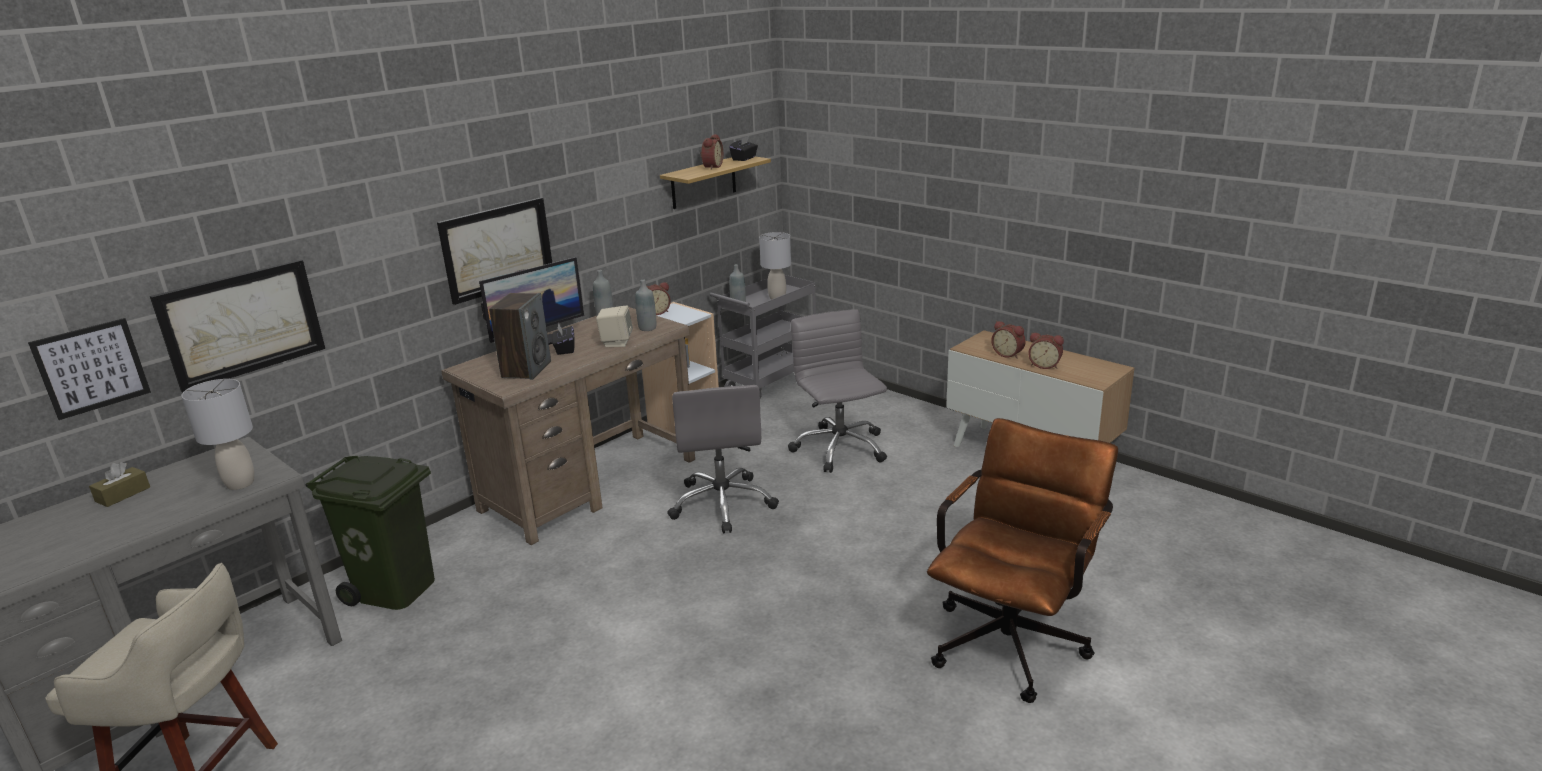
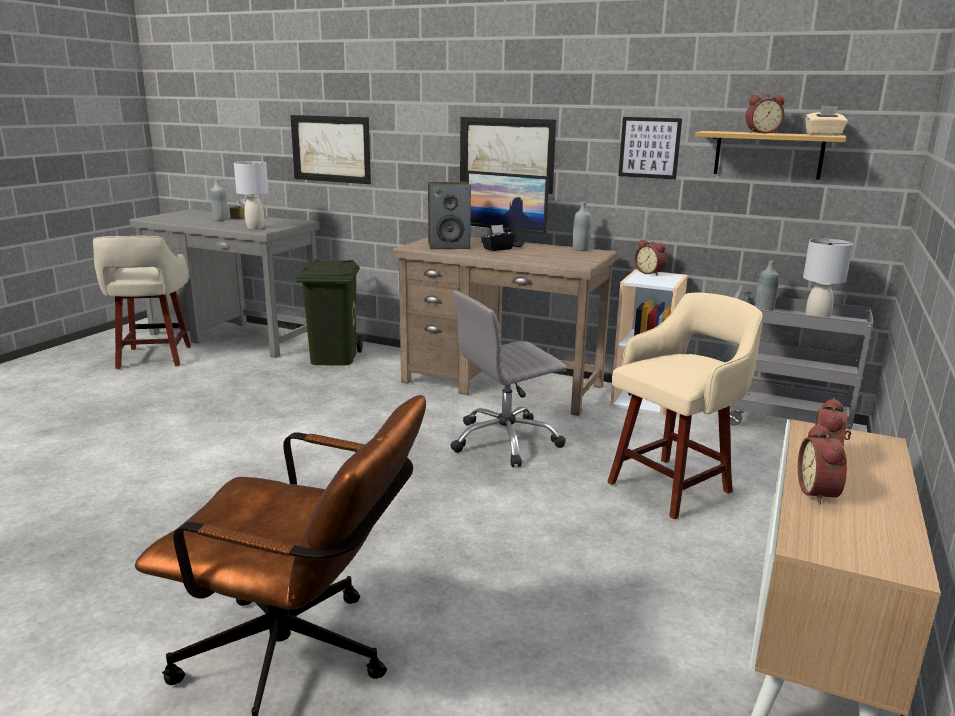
camera: 70 degrees right, 5 degrees down
picture [28,318,151,420] -> picture moved to [618,117,682,179]
beige speaker [596,306,633,347] -> none
grey bottle [635,280,656,331] -> grey bottle moved to [211,179,228,221]
black tissue box [729,136,758,161] -> beige tissue box [805,105,848,136]
grey office chair [788,309,887,473] -> beige stool [607,293,763,519]

